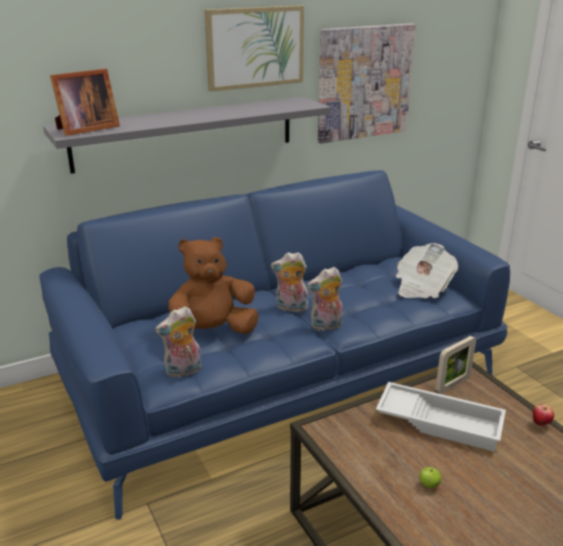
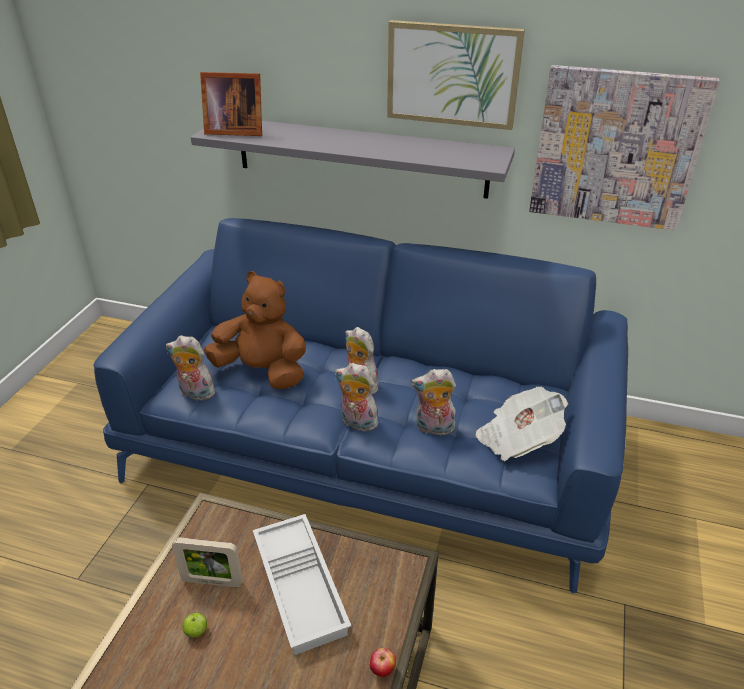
camera: 45 degrees right, 10 degrees up
picture frame [435,336,476,394] -> picture frame moved to [172,537,243,587]
none -> plush toy [411,369,456,436]

